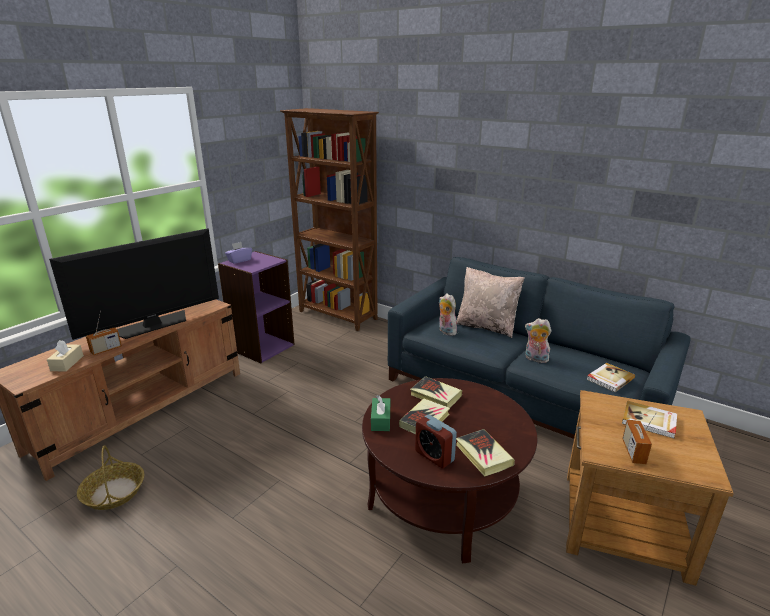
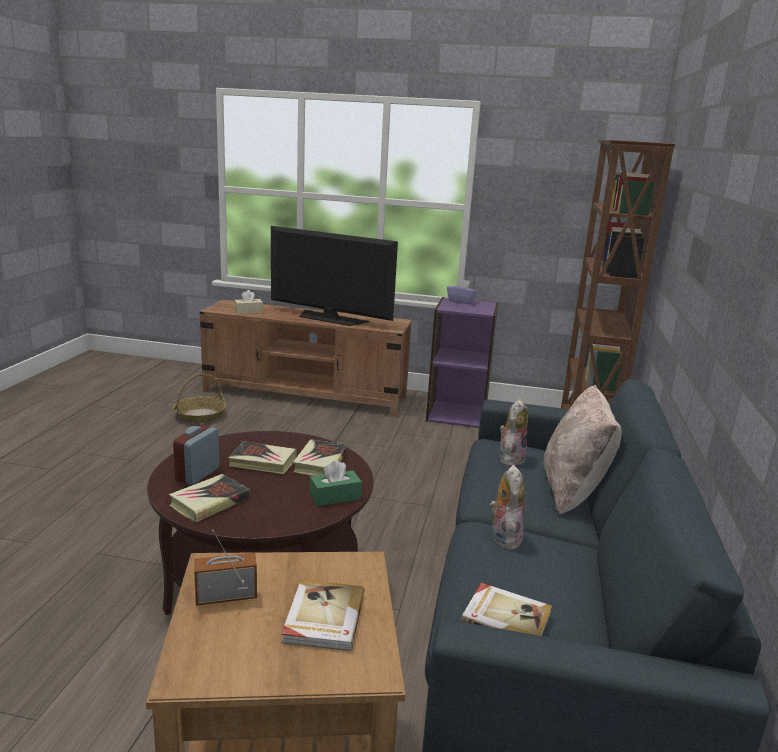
camera: 65 degrees right, 5 degrees down
radio [86,311,122,355] -> none
green tissue box [371,395,390,431] -> green tissue box moved to [310,460,362,506]

